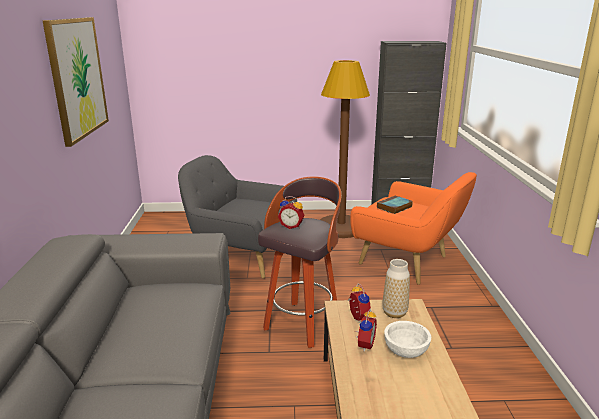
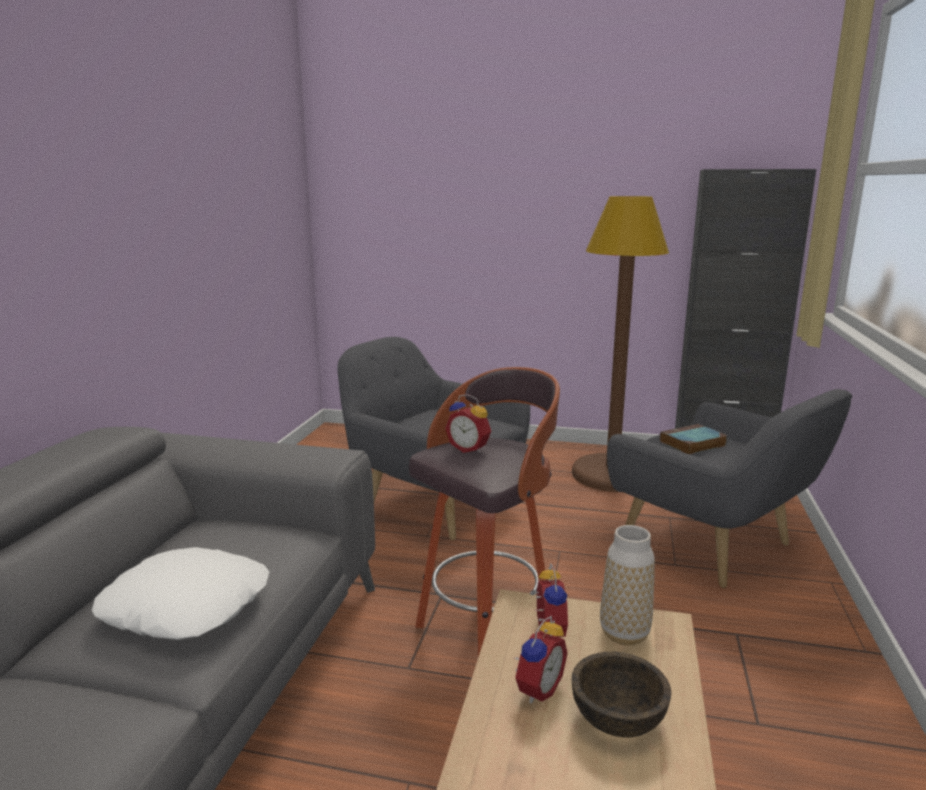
camera: 15 degrees right, 5 degrees down
picture [43,17,109,147] -> none
orange armchair [350,172,477,285] -> grey armchair [607,389,852,588]
white bowl [384,321,431,358] -> brown bowl [572,652,671,737]
none -> white pillow [91,547,269,640]

